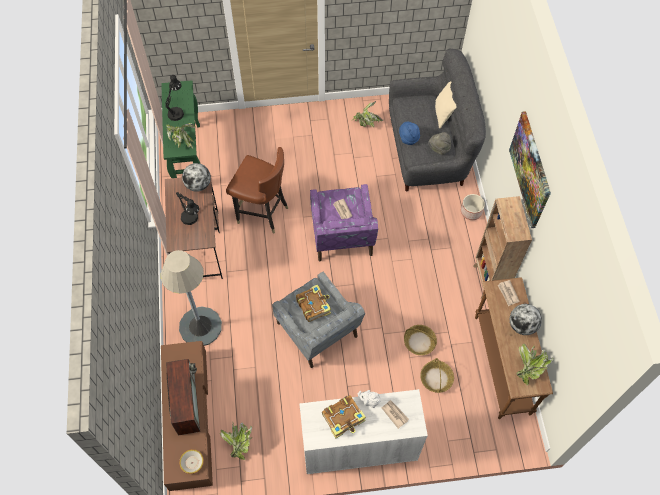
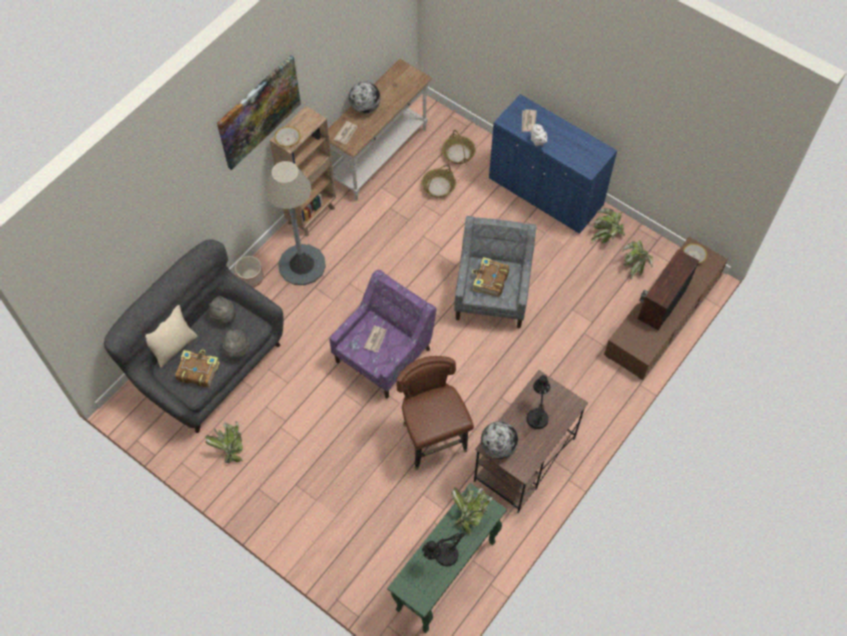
camera: 135 degrees left, 0 degrees up
grey floor lamp [161,250,222,346] -> grey floor lamp moved to [265,161,326,285]
white cabinet [299,389,428,474] -> blue cabinet [489,94,617,234]
book [322,395,366,438] -> book moved to [175,350,220,387]
blue hat [399,122,420,145] -> grey hat [223,330,250,358]
basket [404,325,437,355] -> basket moved to [442,130,476,164]
brown console table [475,277,553,419] -> white console table [328,59,432,201]
potted plant [516,344,554,386] -> potted plant moved to [591,208,625,244]
none -> bowl [274,126,301,147]

